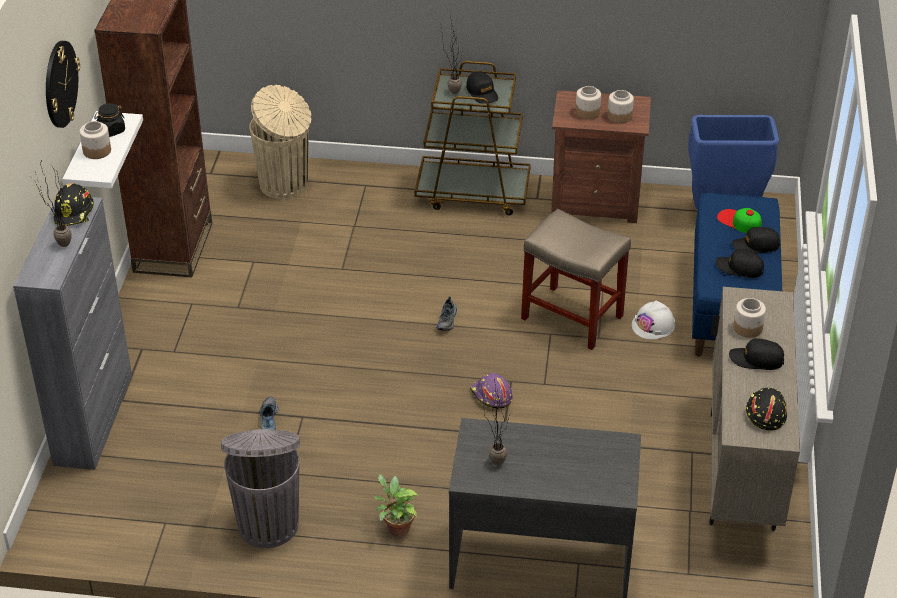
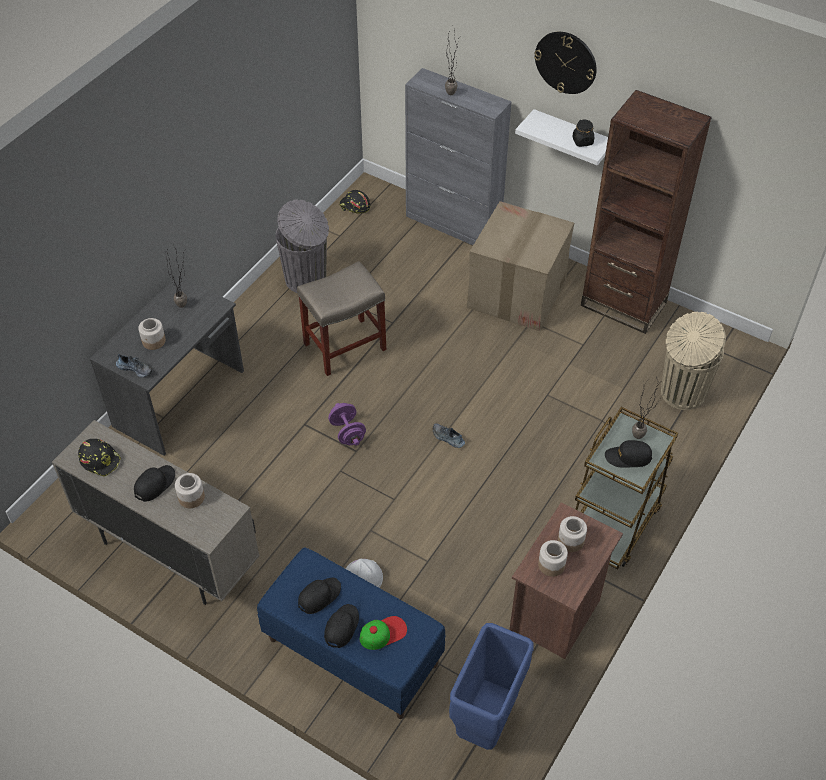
camera: 115 degrees right, 10 degrees up
black hard hat [54,183,94,226] -> black hard hat moved to [339,190,371,213]
jar [79,121,111,159] -> jar moved to [138,318,166,350]
shoe [259,397,278,430] -> shoe moved to [116,354,152,378]
potted plant [374,474,418,537] -> none
purple hard hat [470,373,513,409] -> purple dumbbell [328,403,366,446]
beige stool [521,209,631,350] -> beige stool moved to [297,261,386,376]
none -> cardboard box [467,201,574,331]

